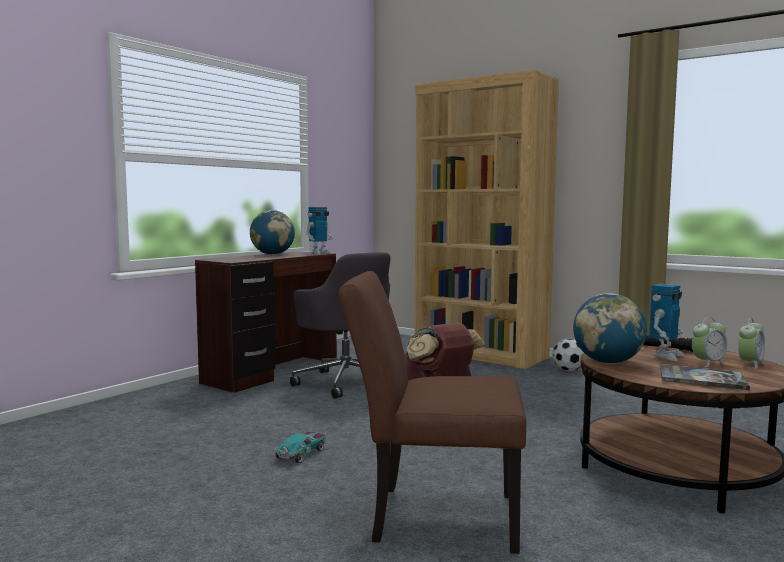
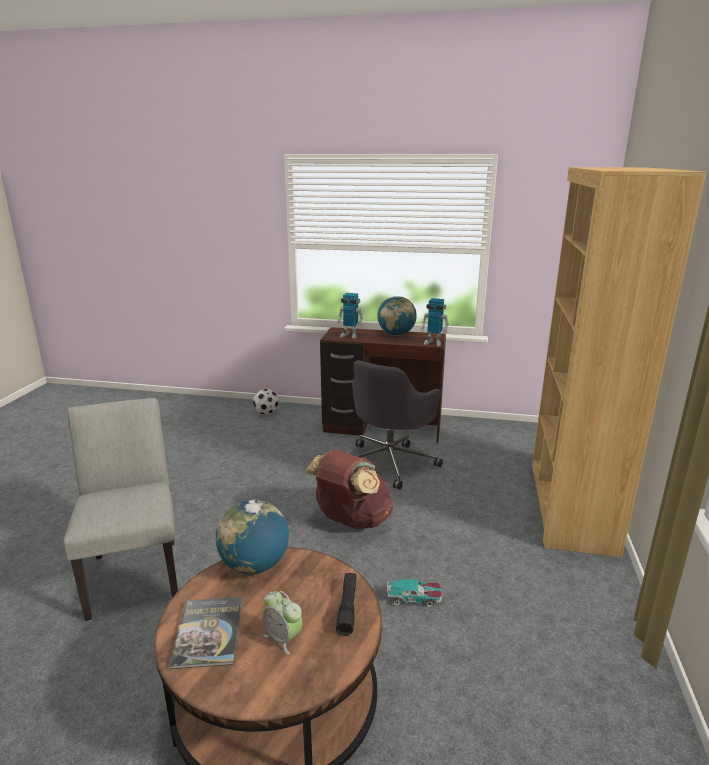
camera: 65 degrees right, 15 degrees up
toy car [273,432,326,463] -> toy car moved to [387,579,443,607]
brown chair [339,271,526,554] -> grey chair [63,398,178,621]
football [552,338,584,371] -> football moved to [253,389,279,415]
toy robot [649,284,686,361] -> toy robot moved to [337,293,363,339]
alarm clock [738,318,765,369] -> none

